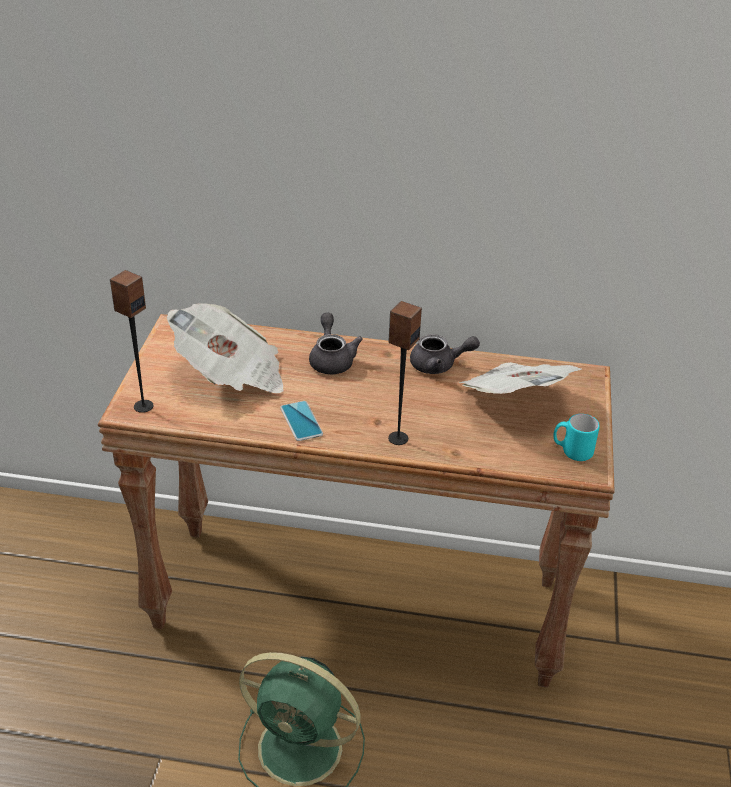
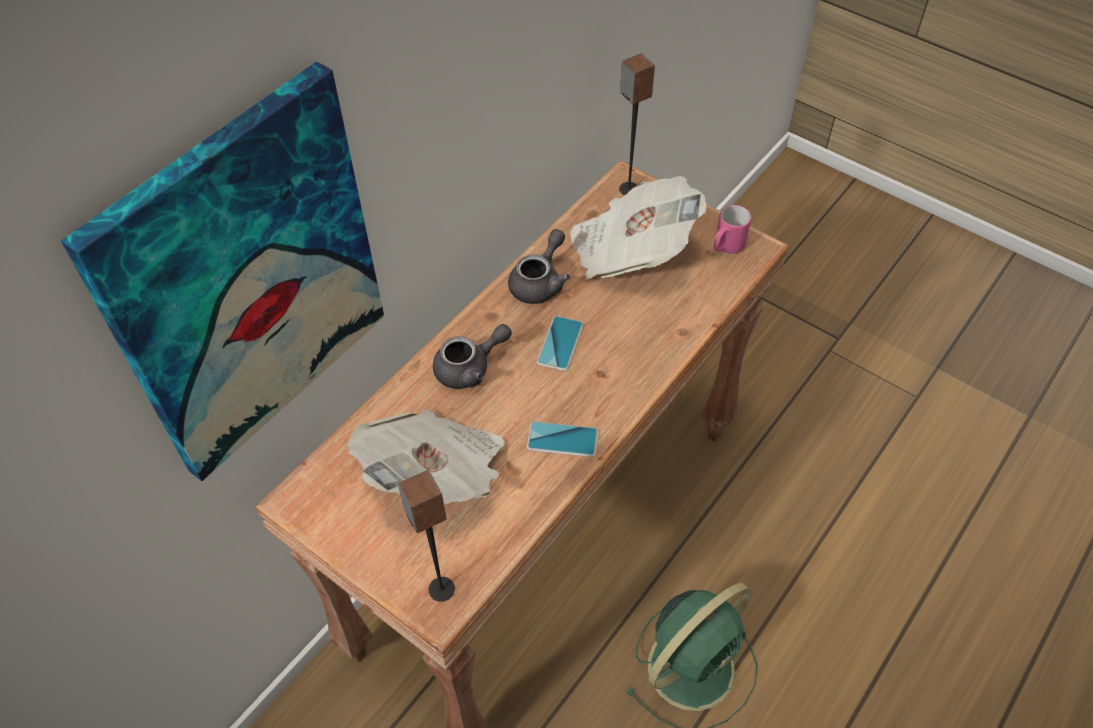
camera: 60 degrees left, 15 degrees up
grey teapot [309,313,363,374] -> grey teapot turned 135 degrees clockwise [433,324,512,389]
speaker [388,301,422,445] -> speaker moved to [619,53,655,195]
turquoise mug [553,414,600,461] -> pink mug [714,205,751,254]
none -> picture [61,61,384,481]
none -> phone [537,316,584,371]

